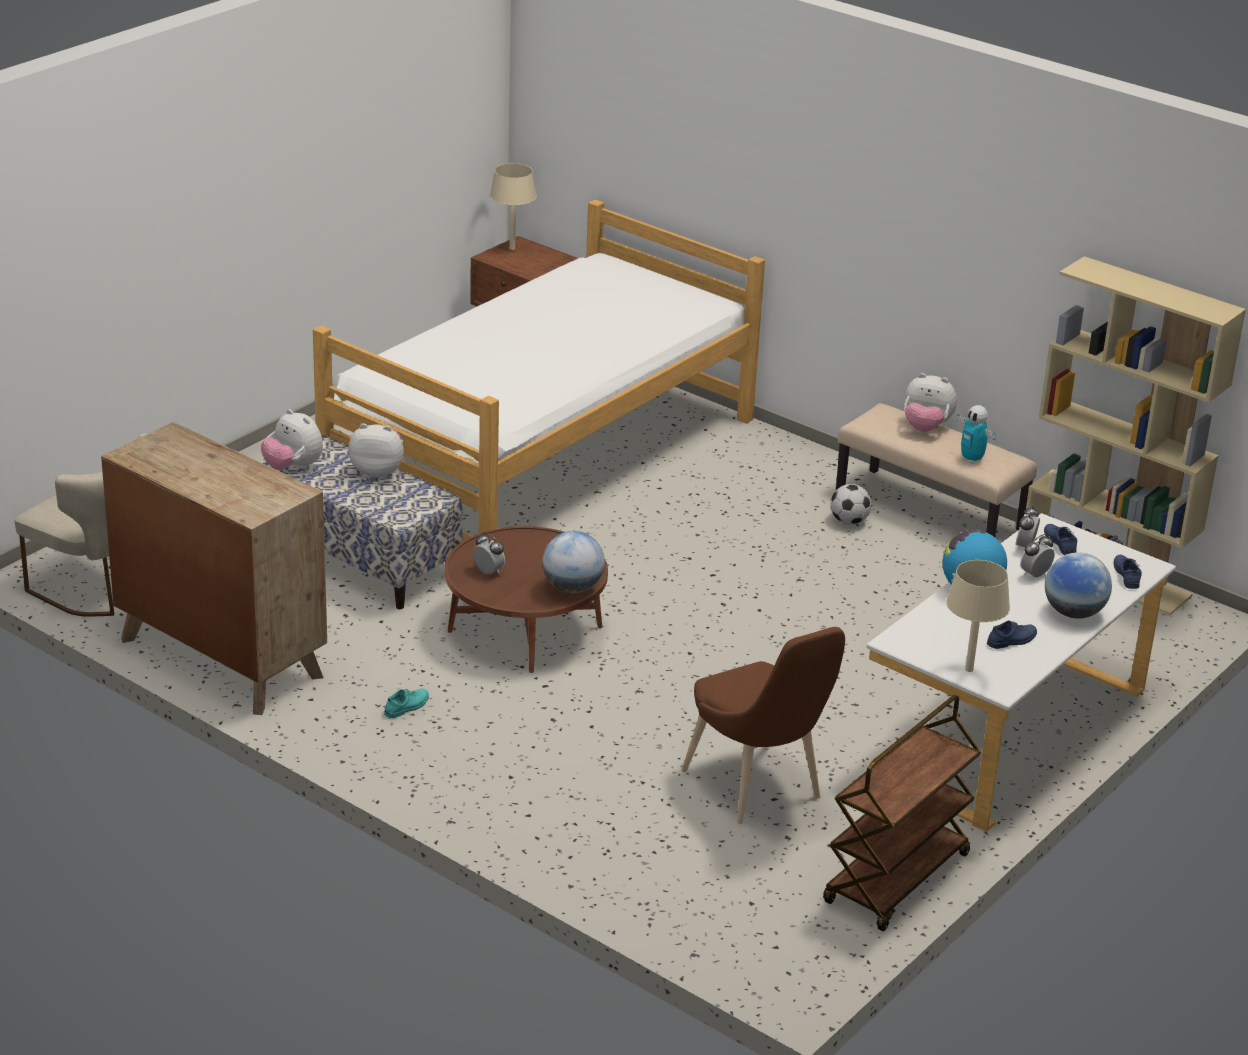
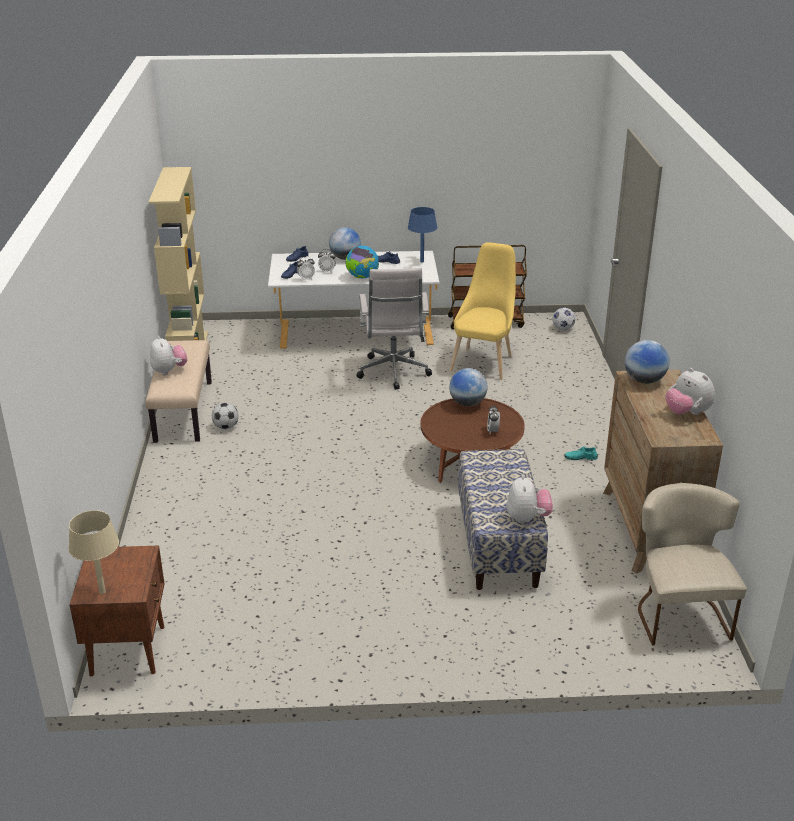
camera: 130 degrees left, 0 degrees up
bed [313,200,765,542] -> none
plush toy [348,423,404,479] -> plush toy moved to [665,368,715,415]
brown chair [681,627,845,824] -> yellow chair [450,242,516,380]
beige table lamp [946,560,1010,672] -> blue table lamp [408,207,437,262]
toy robot [957,405,996,464] -> none
none -> white office chair [357,268,432,390]
none -> football [552,308,575,330]
none -> globe [625,340,669,384]

